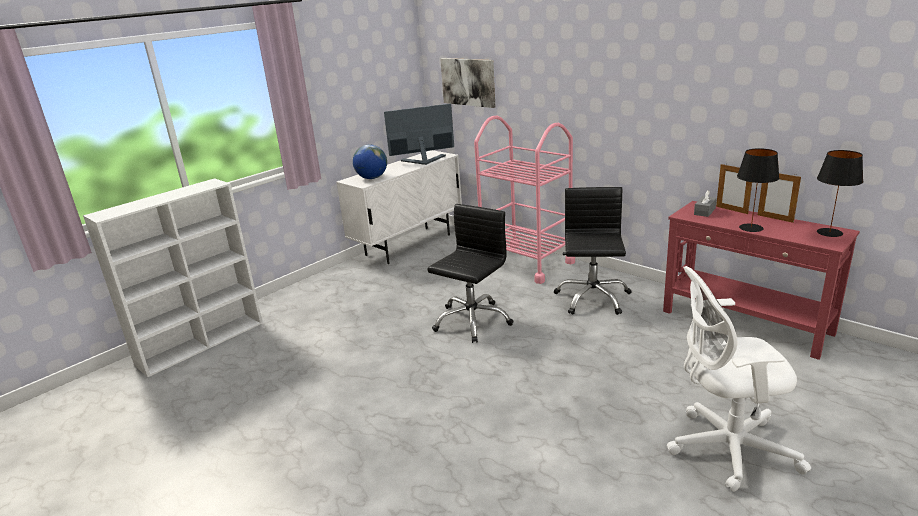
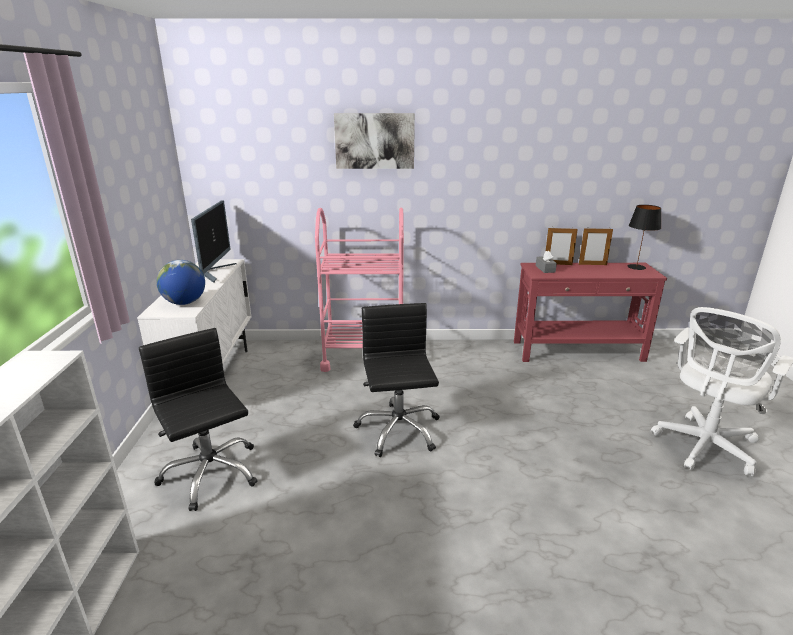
camera: 45 degrees left, 0 degrees up
monitor [384,104,454,165] -> monitor turned 150 degrees clockwise [191,200,237,283]
picture [440,58,495,108] -> picture moved to [334,113,415,169]
black office chair [554,187,631,315] -> black office chair moved to [139,328,258,511]
black table lamp [737,148,780,232] -> none

